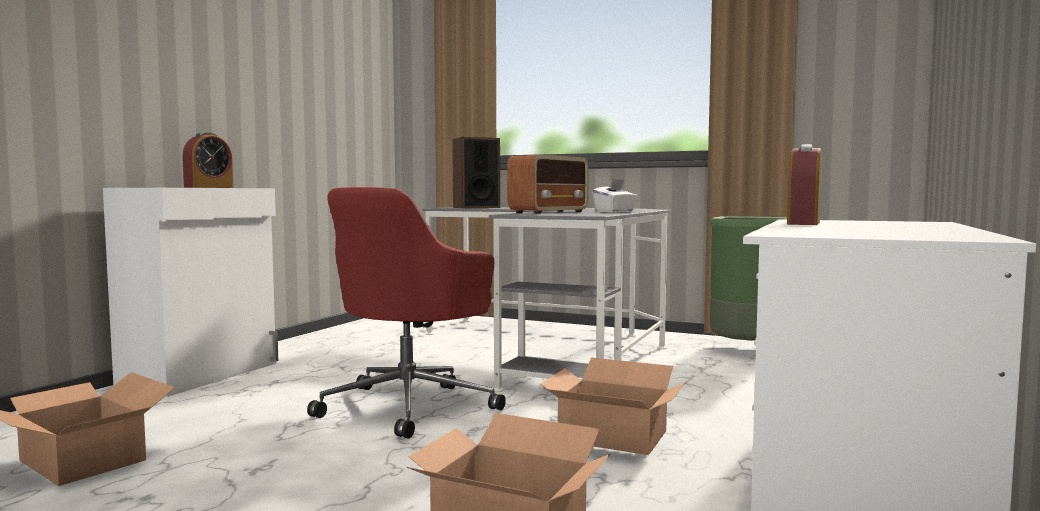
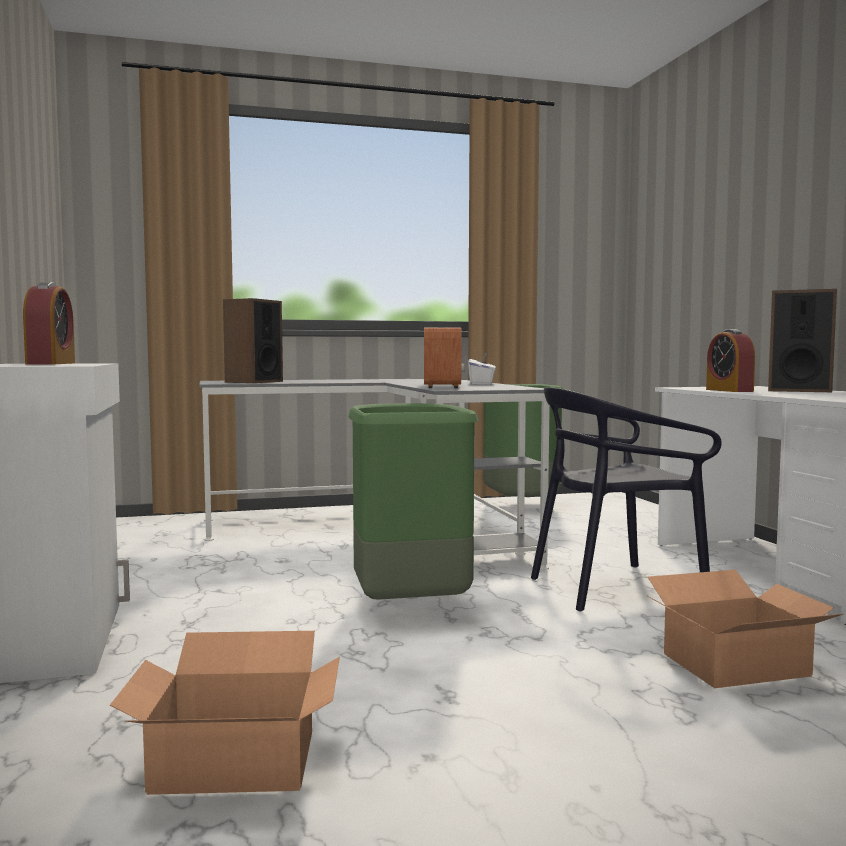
camera: 40 degrees left, 0 degrees up
red office chair [307,187,506,438] -> green trash can [348,403,479,600]
cardboard box [541,358,686,455] -> black chair [531,387,722,611]
none -> speaker [768,289,837,392]

